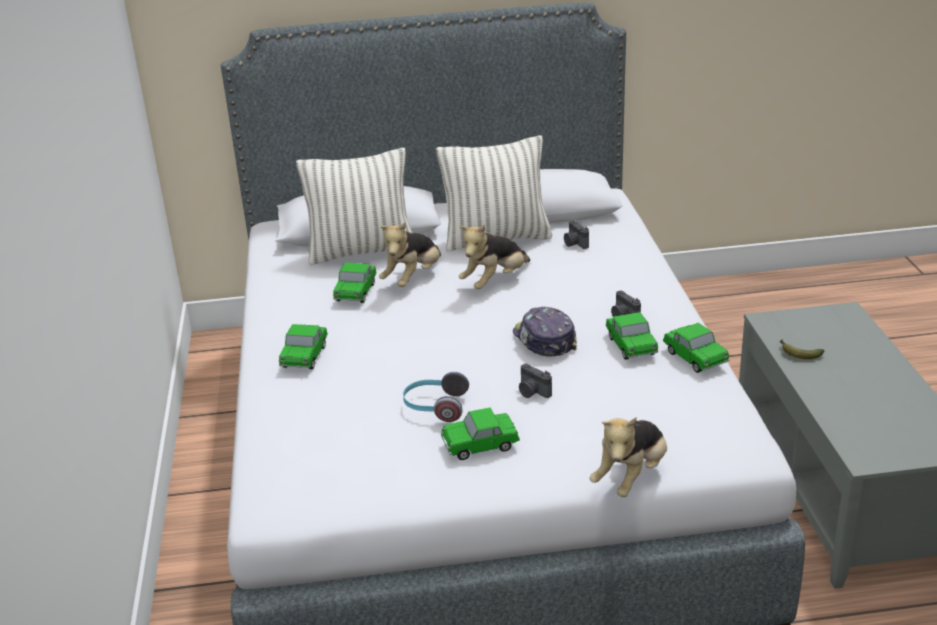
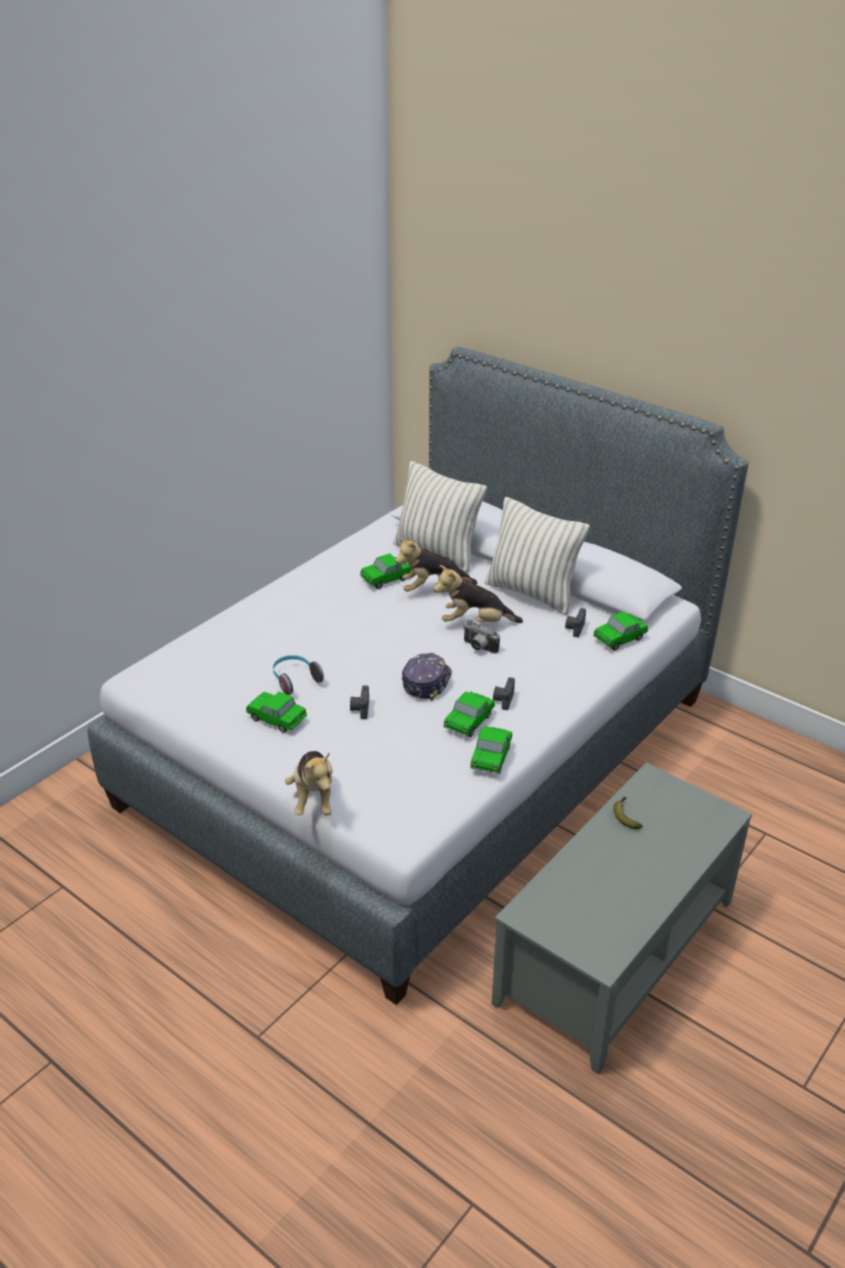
camera: 45 degrees right, 5 degrees up
toy car [279,324,328,369] -> toy car moved to [593,611,648,650]
plush toy [589,417,667,497] -> plush toy turned 90 degrees counterclockwise [285,751,332,816]
none -> camera [463,620,500,654]

